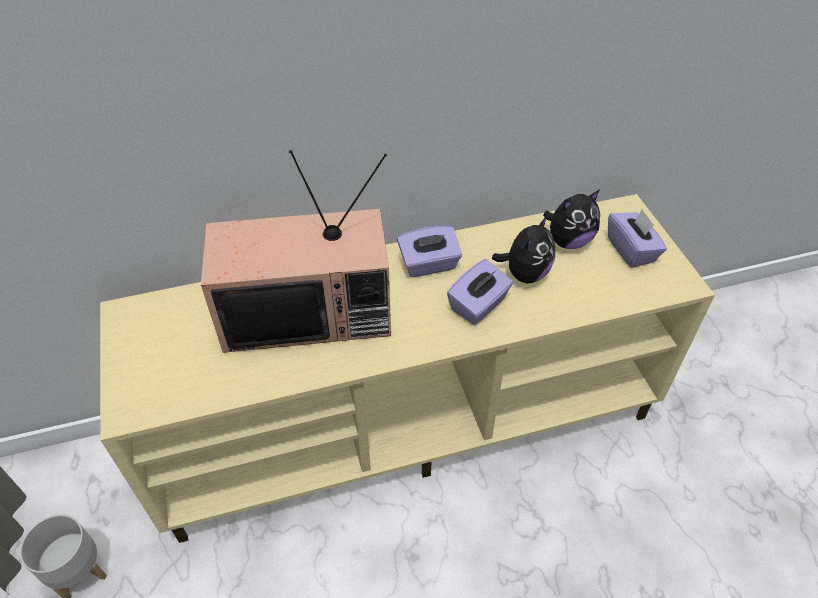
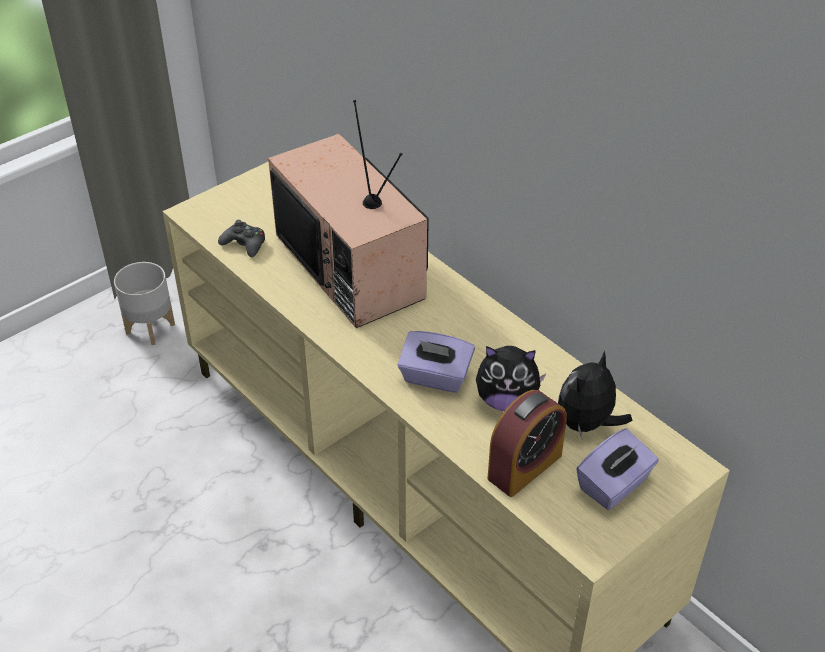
camera: 65 degrees right, 5 degrees down
purple tissue box [397,226,462,277] -> none
plush toy [543,190,600,249] -> plush toy turned 90 degrees clockwise [558,350,633,438]
none -> black game controller [218,220,265,257]
none -> alarm clock [488,390,567,497]

